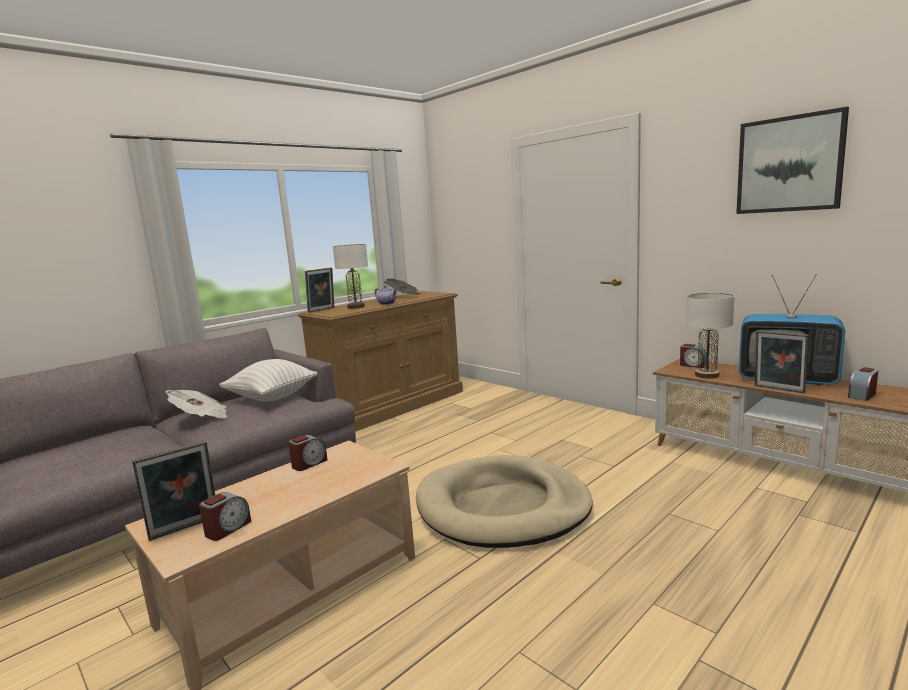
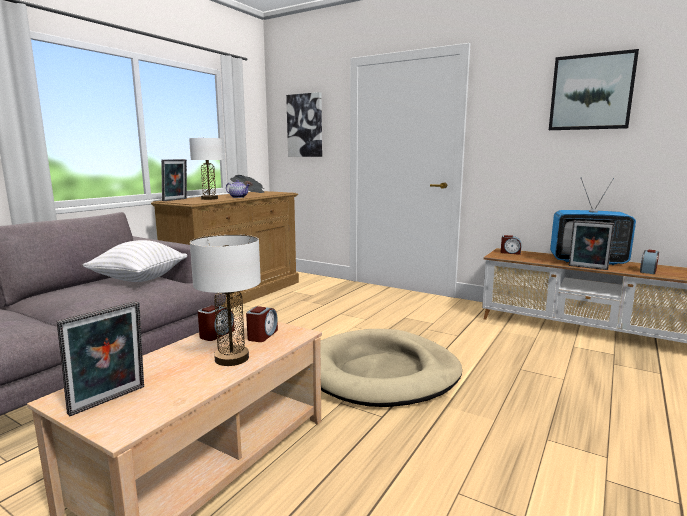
camera: 15 degrees left, 0 degrees up
newspaper [166,390,227,418] -> none
alarm clock [199,492,251,541] -> alarm clock moved to [246,306,278,342]
table lamp [686,293,735,379] -> table lamp moved to [190,234,261,366]
none -> picture [286,92,322,157]

